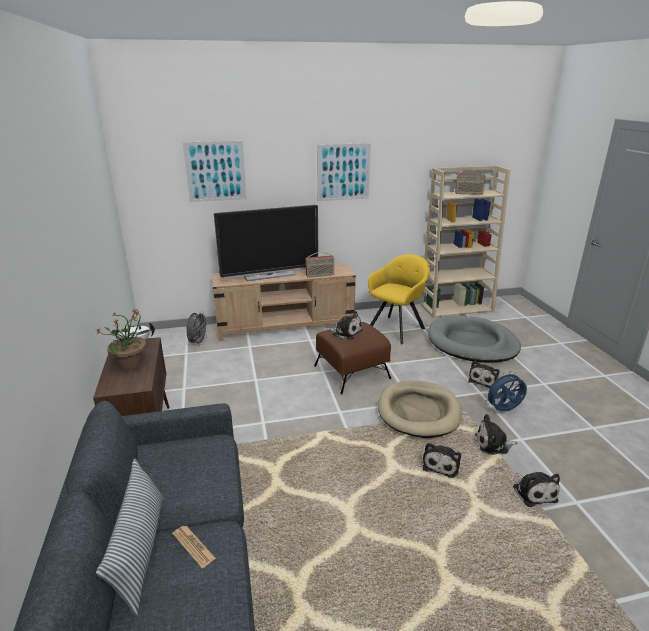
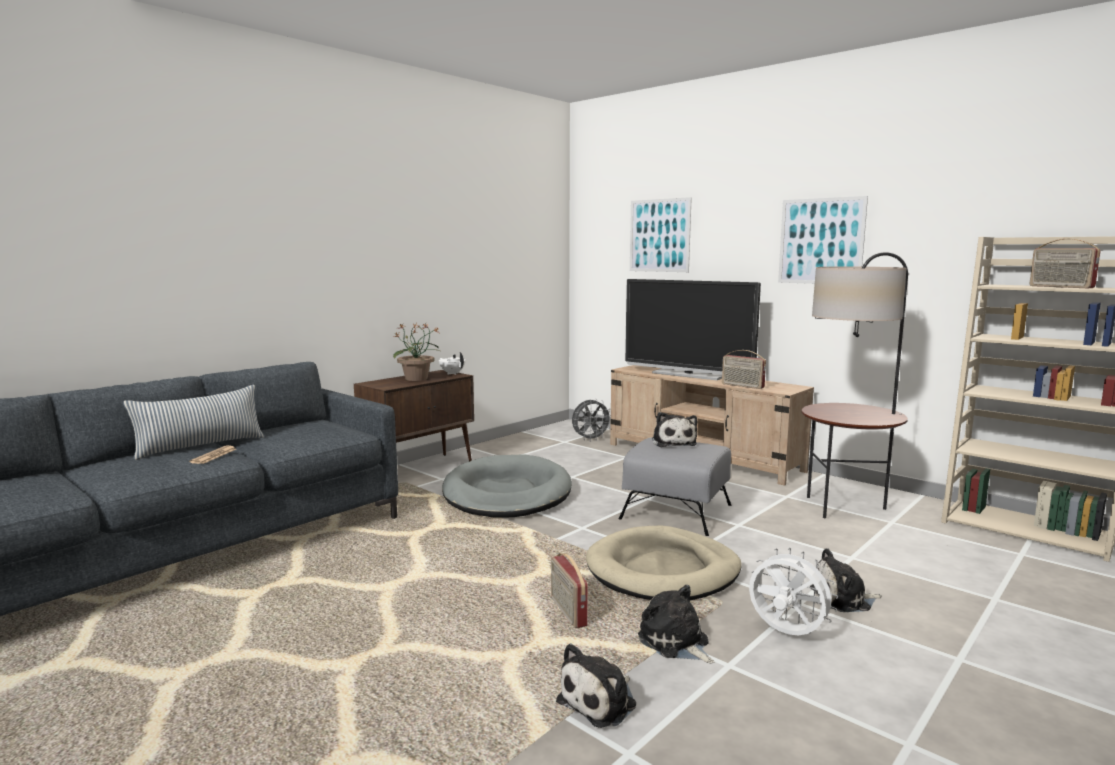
camera: 55 degrees right, 15 degrees down
brown ottoman [314,322,391,394] -> grey ottoman [619,437,731,536]
yellow armchair [368,254,430,344] -> floor lamp [802,252,908,518]
plush toy [423,443,461,478] -> radio [551,553,588,628]
grey dog bed [428,316,521,363] -> grey dog bed moved to [442,455,572,518]
blue fan [485,371,527,411] -> white fan [749,548,838,636]

